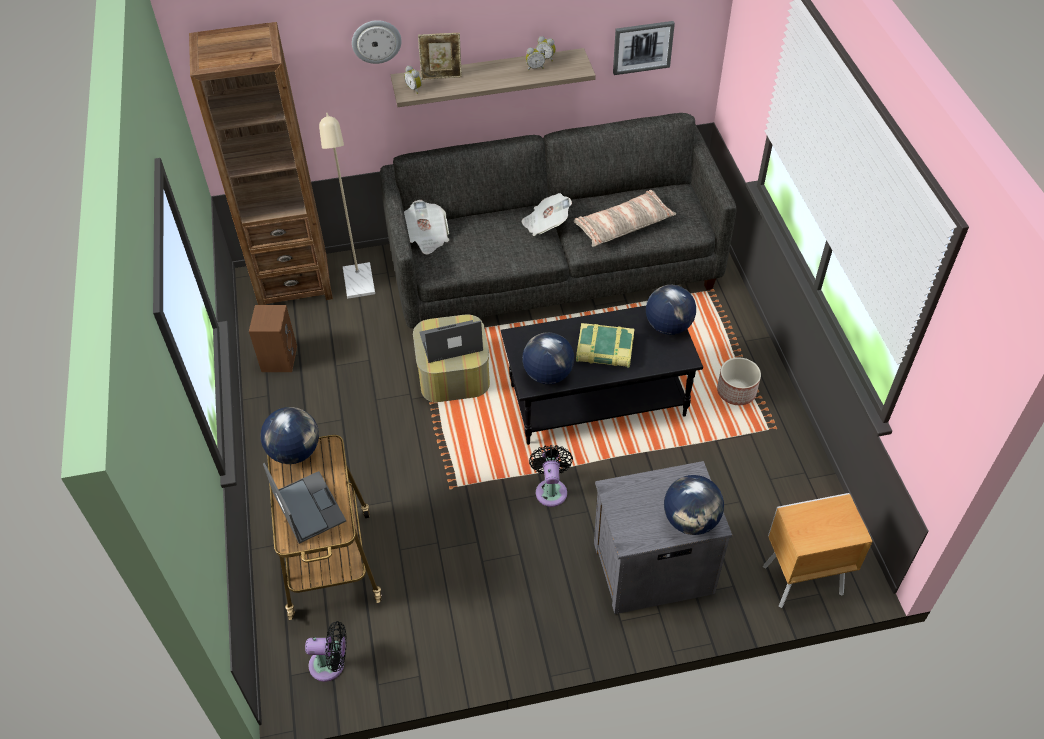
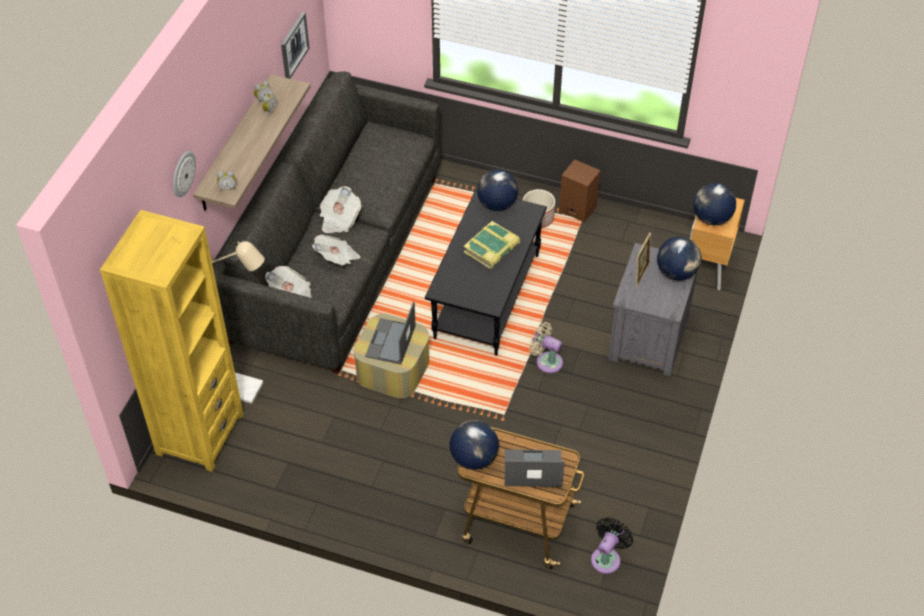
camera: 60 degrees left, 0 degrees up
brown bookcase [189,22,333,305] -> yellow bookcase [100,210,243,472]
brown speaker [249,305,297,372] -> brown speaker moved to [559,159,601,222]
picture frame [418,33,462,80] -> picture frame moved to [636,232,651,287]
globe [522,332,574,384] -> globe moved to [693,183,736,225]
black fan [529,445,573,507] -> beige fan [529,322,563,373]
pillow [574,190,676,247] -> none
none -> newspaper [312,235,361,266]

